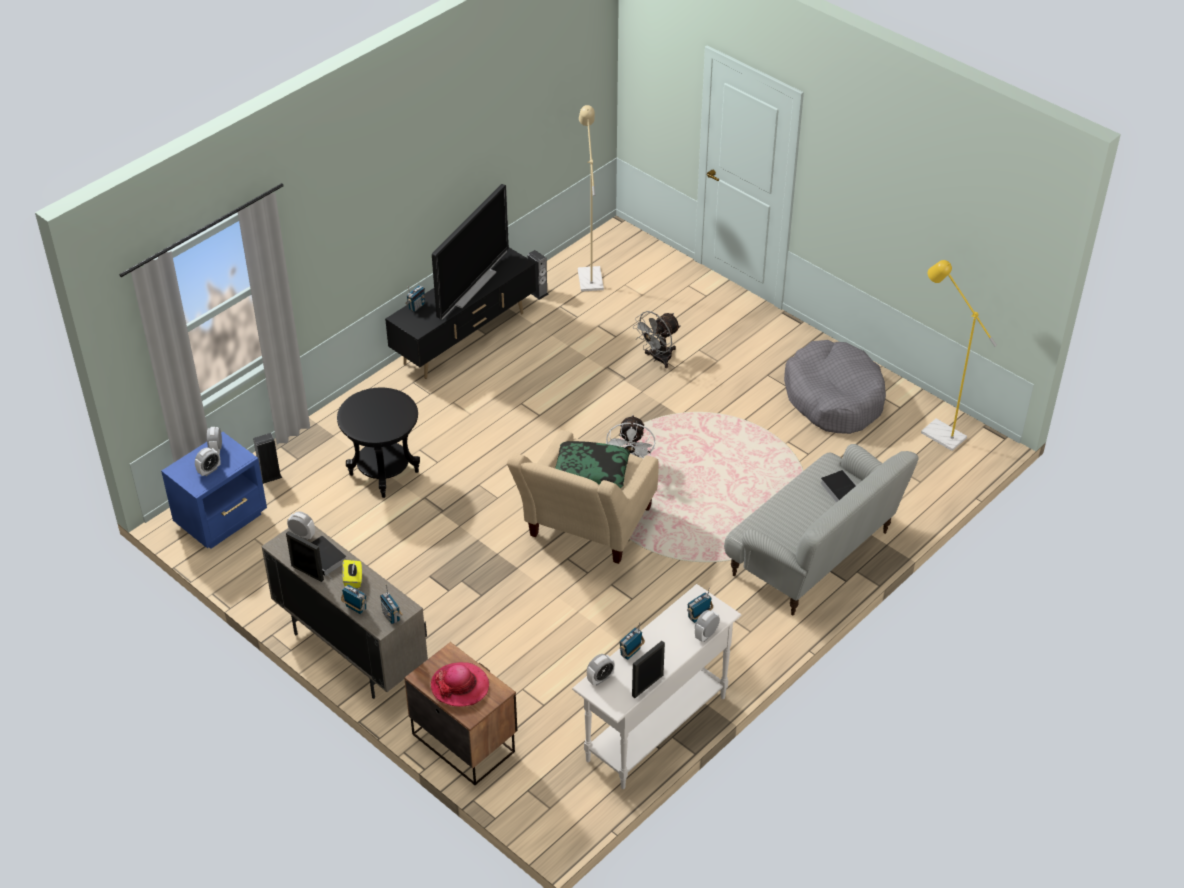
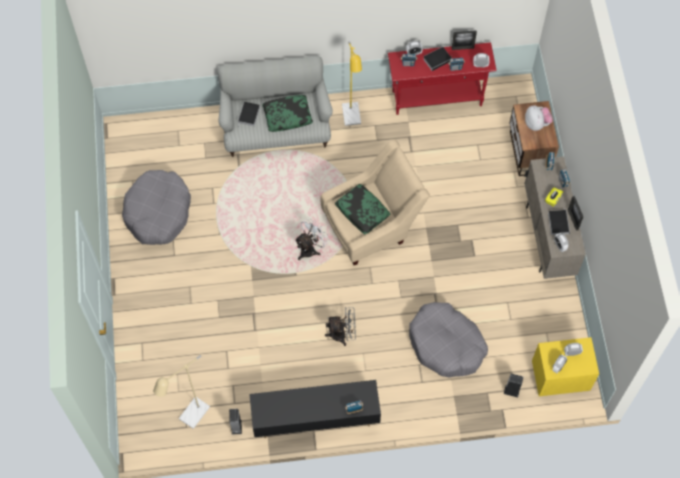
camera: 140 degrees left, 20 degrees up
blue nightstand [161,432,267,549] -> yellow nightstand [532,337,599,396]
black side table [337,387,420,498] -> grey dog bed [409,302,488,378]
hat [431,662,489,707] -> plush toy [525,105,553,131]
television [432,184,509,319] -> none
white console table [572,584,741,789] -> red console table [388,42,497,115]
grey fan [633,311,681,368] -> grey fan moved to [325,307,356,346]
yellow floor lamp [921,260,997,451] -> yellow floor lamp moved to [342,41,362,126]
none -> pillow [263,95,313,132]
none -> book [423,47,455,71]

